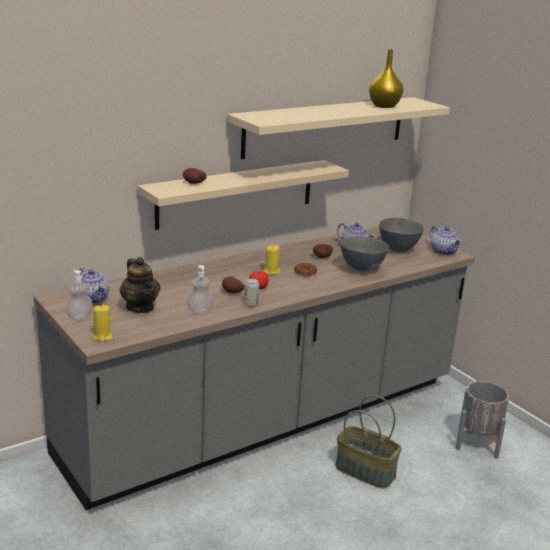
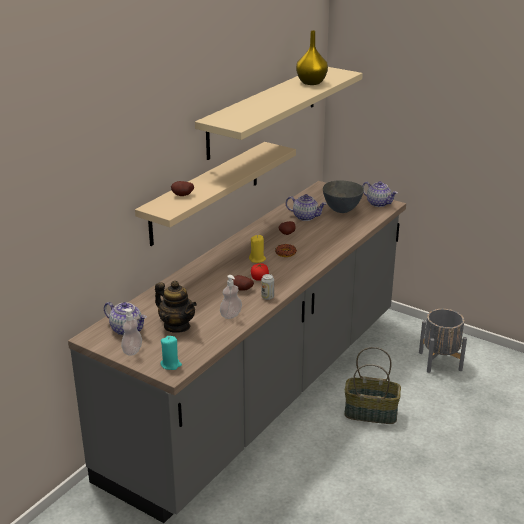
camera: 20 degrees left, 5 degrees up
yellow candle [93,304,113,342] -> turquoise candle [160,336,182,370]
grey bowl [340,236,389,273] -> none

